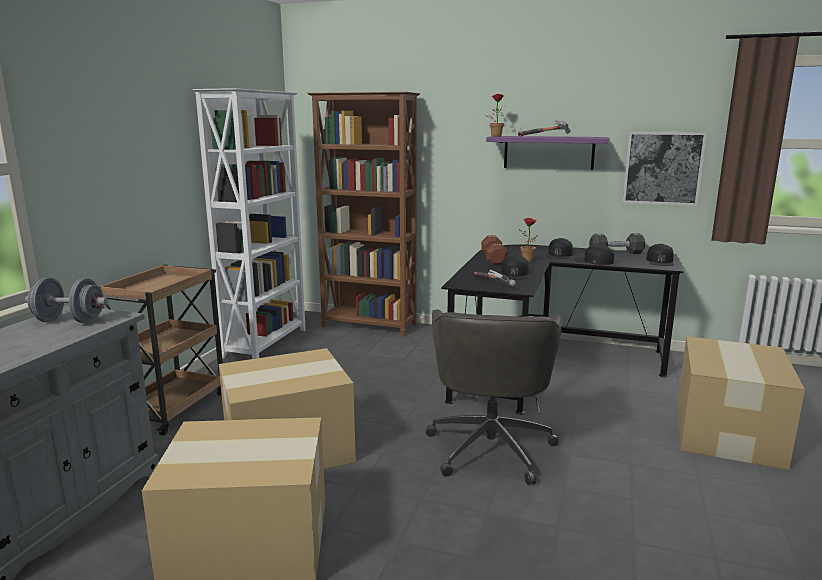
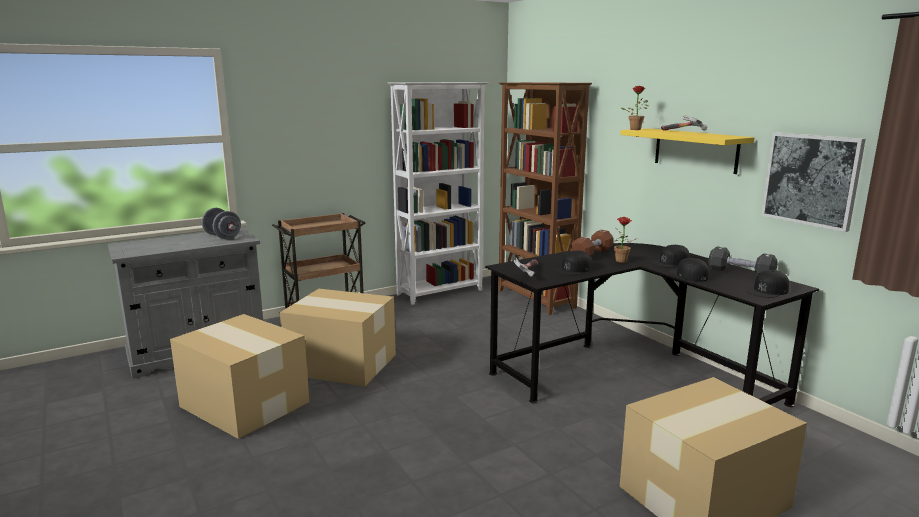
camera: 40 degrees right, 0 degrees up
grey office chair [426,309,562,485] -> none
purple shelf [486,136,609,170] -> yellow shelf [620,128,754,174]

